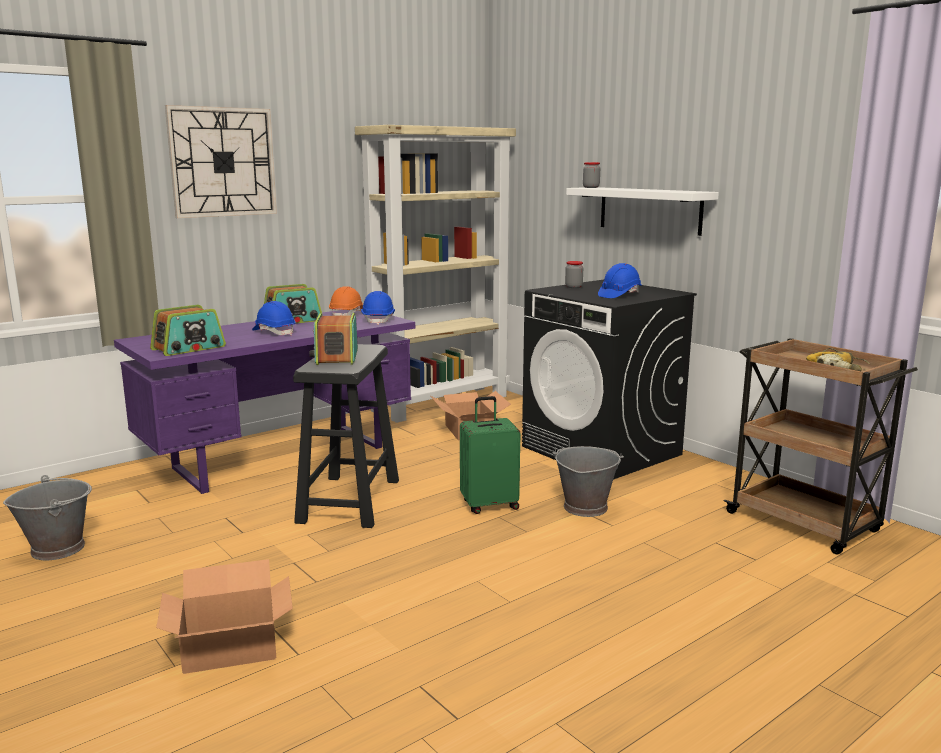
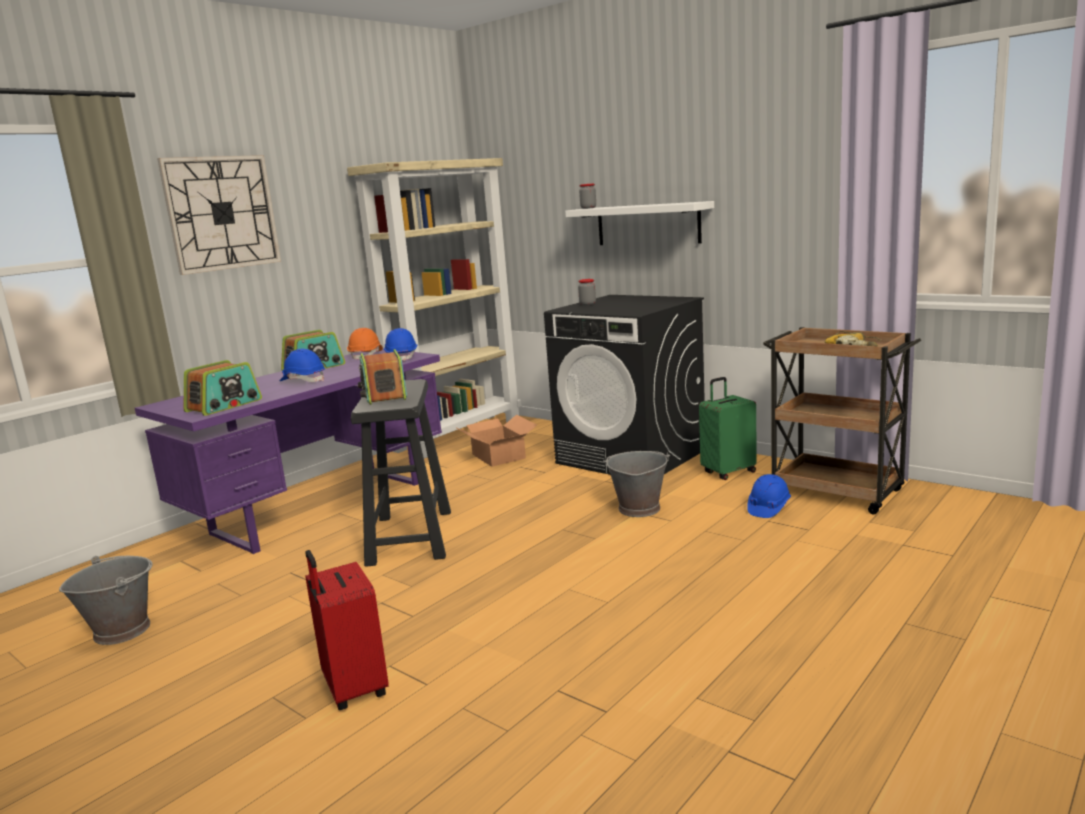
camera: 10 degrees left, 0 degrees up
cardboard box [156,559,293,674] -> red suitcase [305,550,389,710]
green suitcase [460,396,520,514] -> green suitcase moved to [699,377,757,480]
blue hard hat [598,263,642,298] -> blue hard hat moved to [747,474,791,518]

